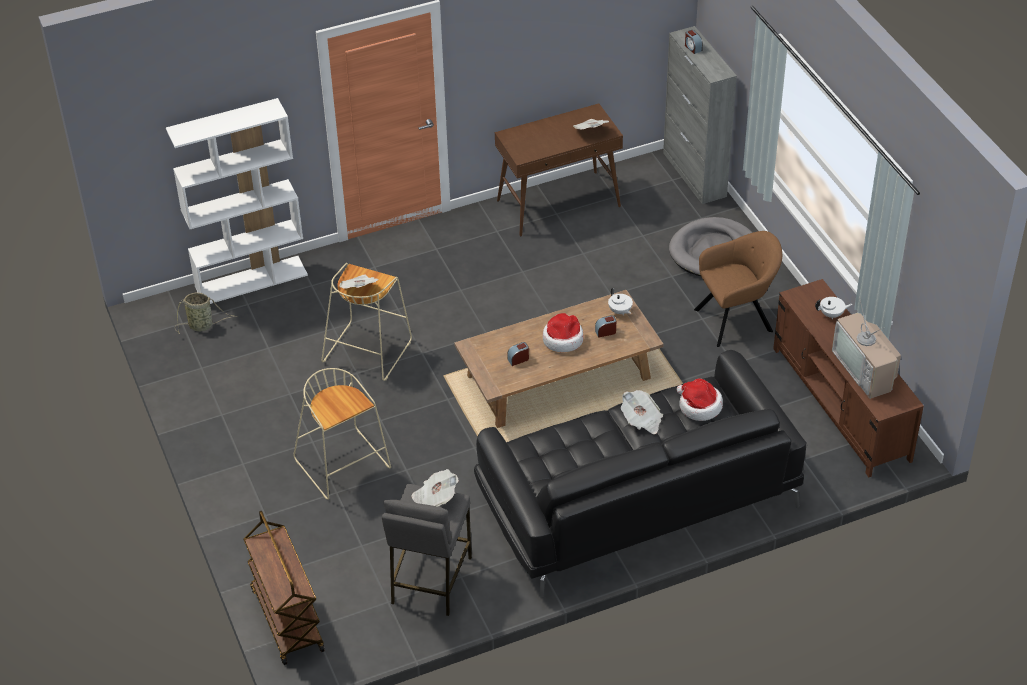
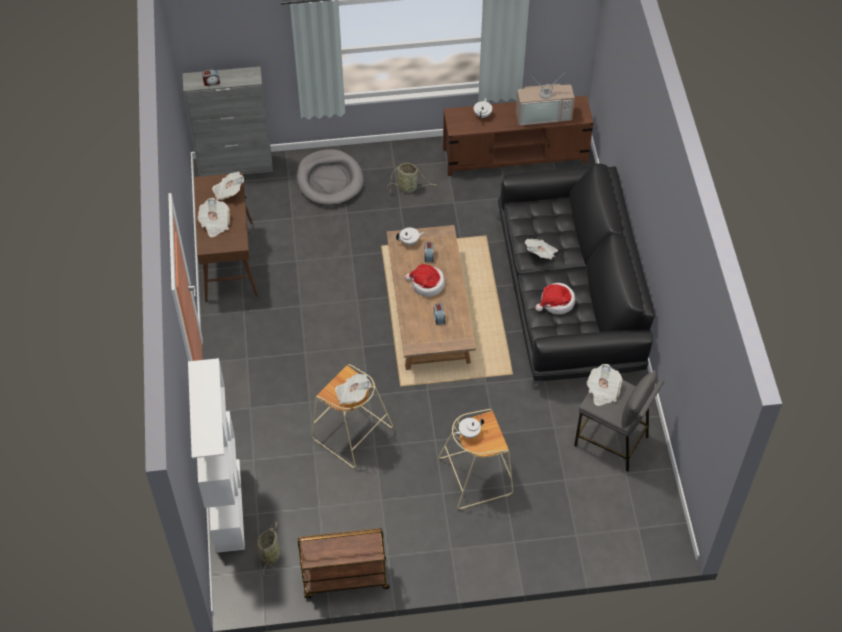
camera: 75 degrees left, 10 degrees up
brown cart [243,511,325,665] -> brown cart moved to [298,528,390,599]
hat [677,379,723,421] -> hat moved to [535,283,575,314]
brown armchair [694,231,782,347] -> basket [388,163,437,193]
none -> newspaper [197,198,230,237]
none -> white teapot [454,418,484,438]

